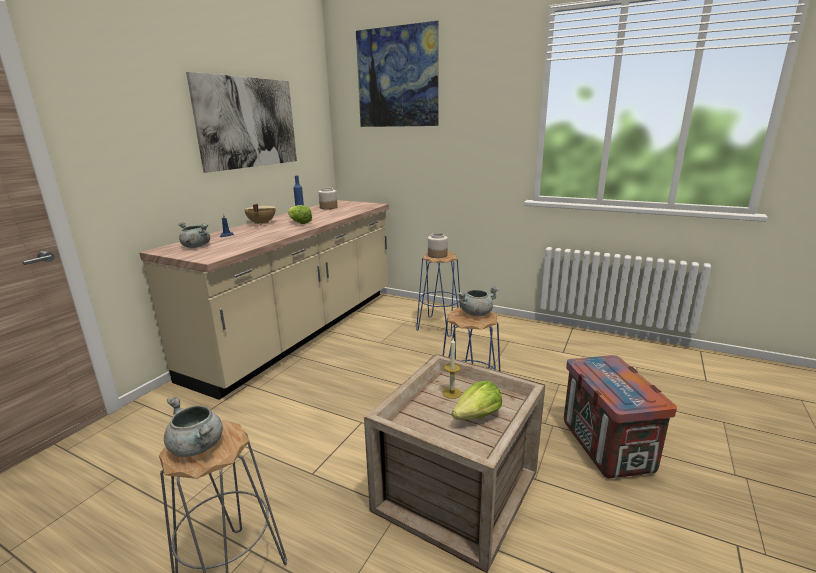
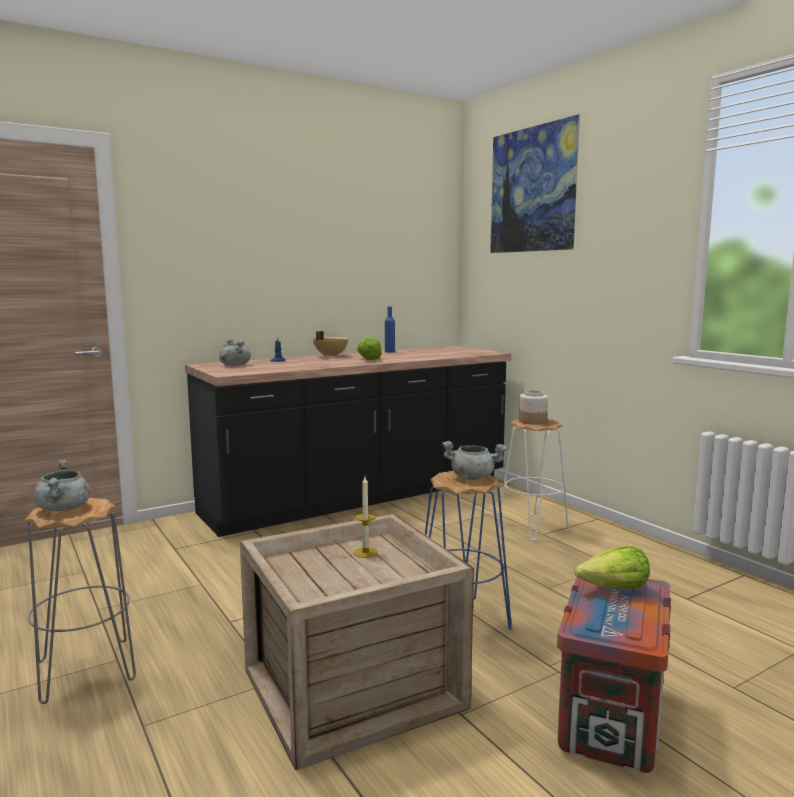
camera: 30 degrees right, 10 degrees down
beige counter [140,200,389,400] -> black counter [185,346,511,537]
picture [186,72,297,173] -> none
jar [319,188,338,209] -> none
blue stool [416,252,461,337] -> white stool [497,419,569,541]
lettuce [452,381,502,420] -> lettuce moved to [574,546,650,589]

